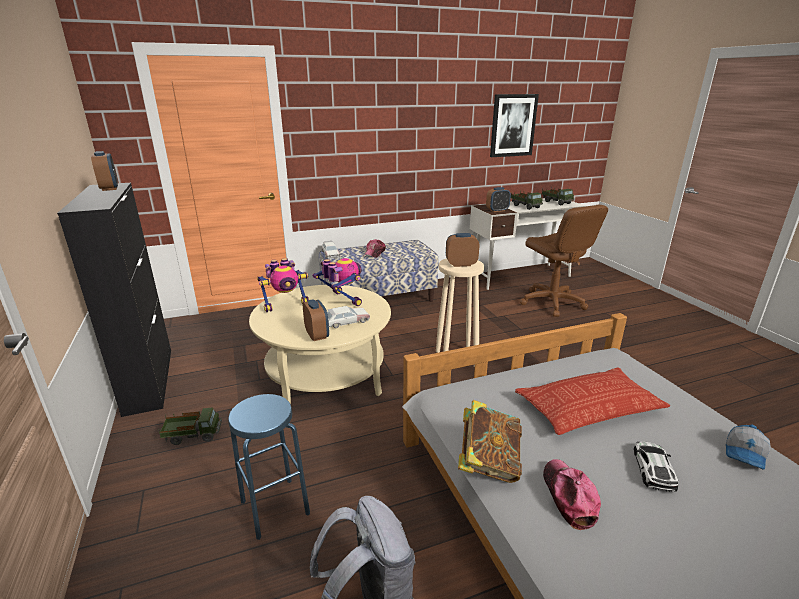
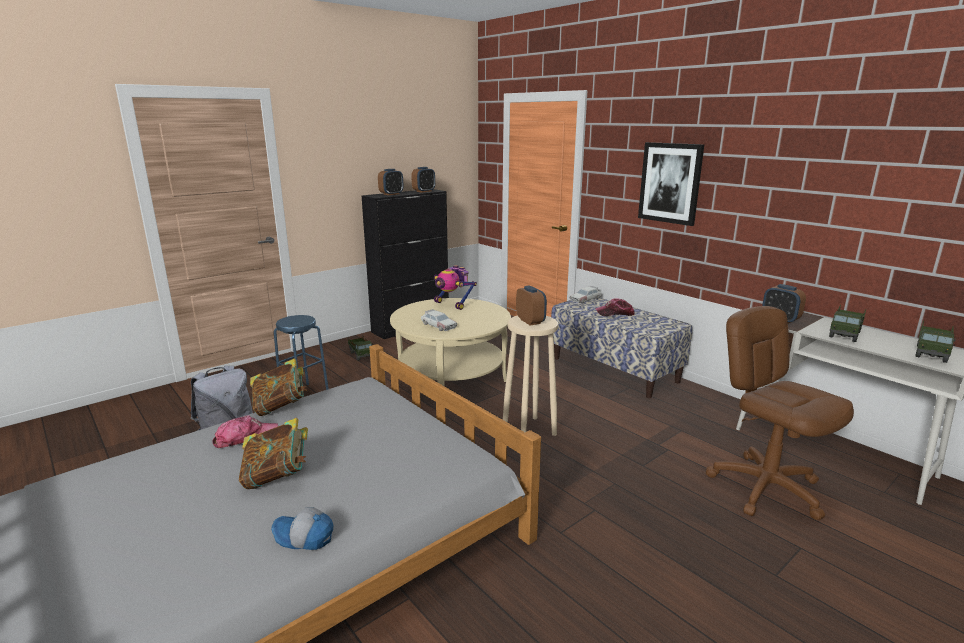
camera: 70 degrees right, 5 degrees down
alarm clock [303,299,329,341] -> alarm clock moved to [378,169,404,195]
toy robot [312,258,362,306] -> none
picture [490,94,539,157] -> picture moved to [638,142,704,226]
pillow [515,367,670,435] -> none
brown office chair [519,205,608,317] -> brown office chair turned 105 degrees clockwise [706,306,854,520]
toy car [634,441,679,492] -> book [239,418,308,489]

